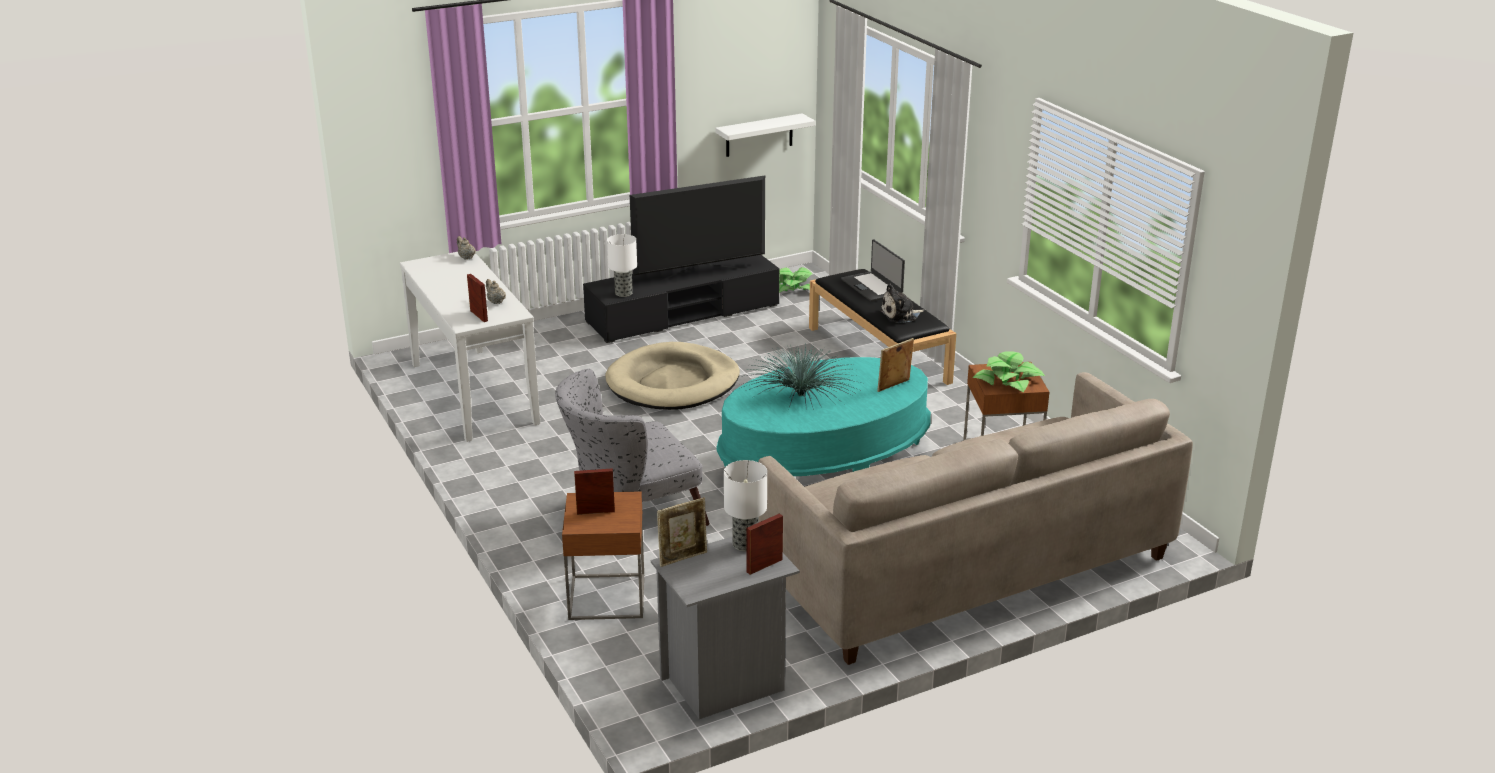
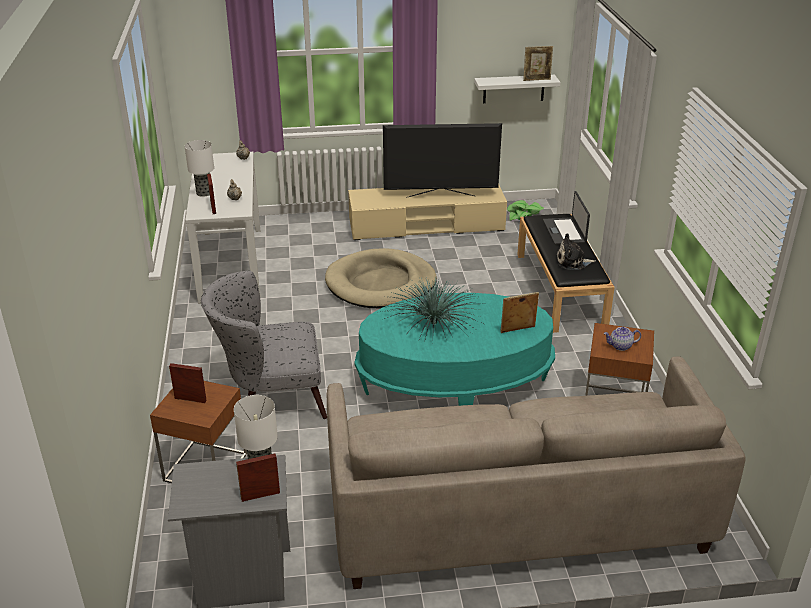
camera: 20 degrees right, 5 degrees up
black tv stand [583,255,780,343] -> beige tv stand [348,185,507,240]
table lamp [607,234,637,297] -> table lamp moved to [185,140,214,197]
picture frame [657,497,707,567] -> picture frame moved to [523,46,553,81]
potted plant [973,351,1045,392] -> teapot [604,327,641,351]

